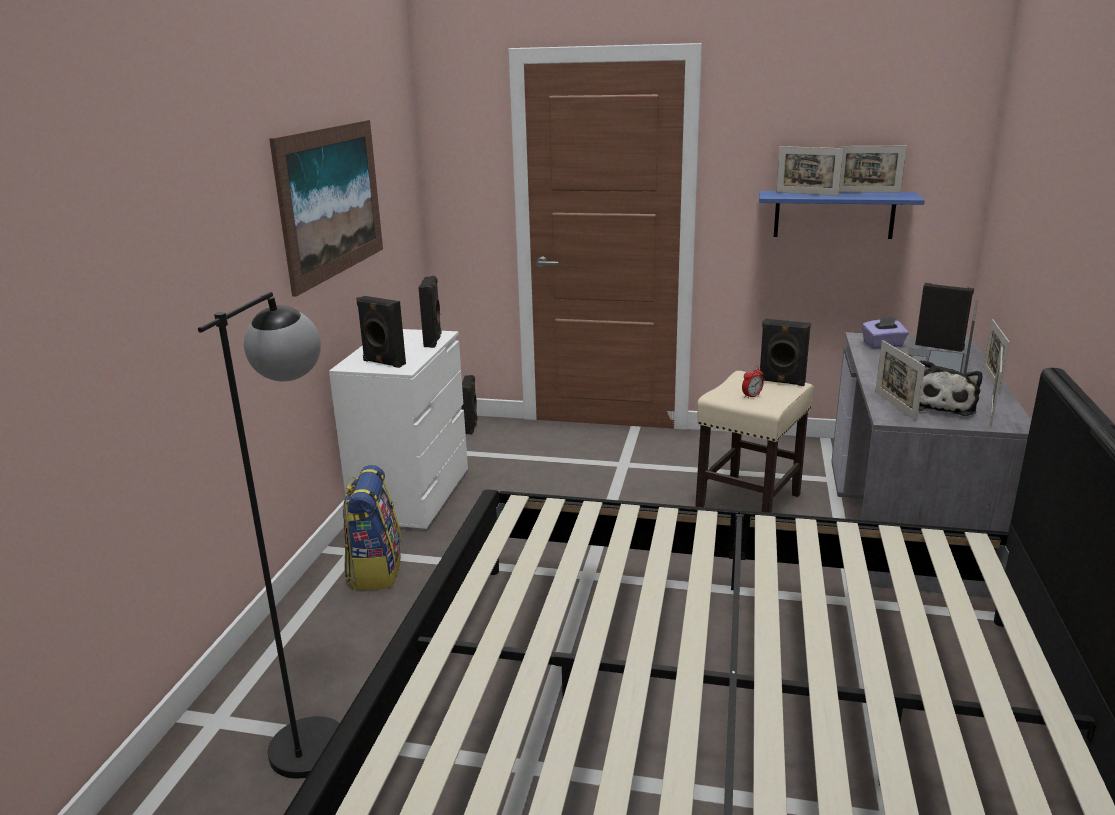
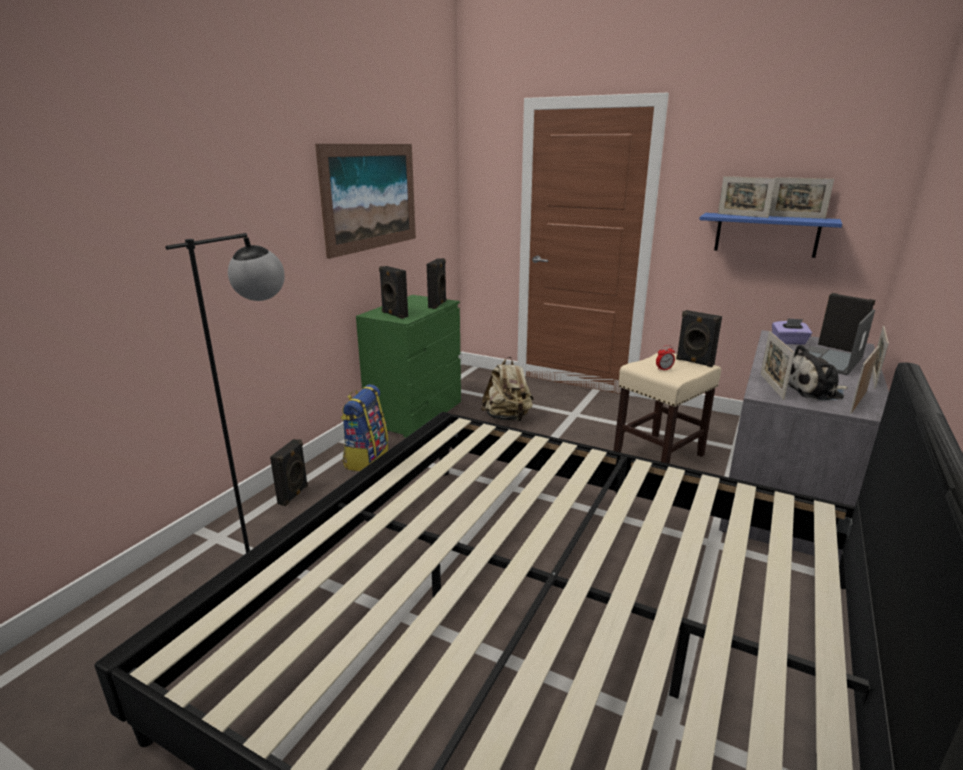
camera: 15 degrees right, 0 degrees up
white dresser [329,329,468,532] -> green dresser [356,295,461,438]
black speaker [461,375,478,435] -> black speaker moved to [270,439,308,506]
plush toy [919,360,982,416] -> plush toy turned 45 degrees clockwise [788,345,848,401]
none -> beige backpack [481,357,534,421]

